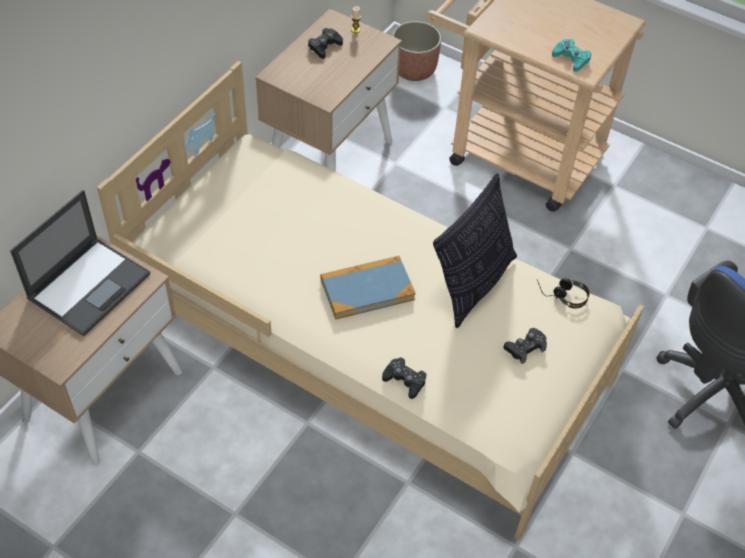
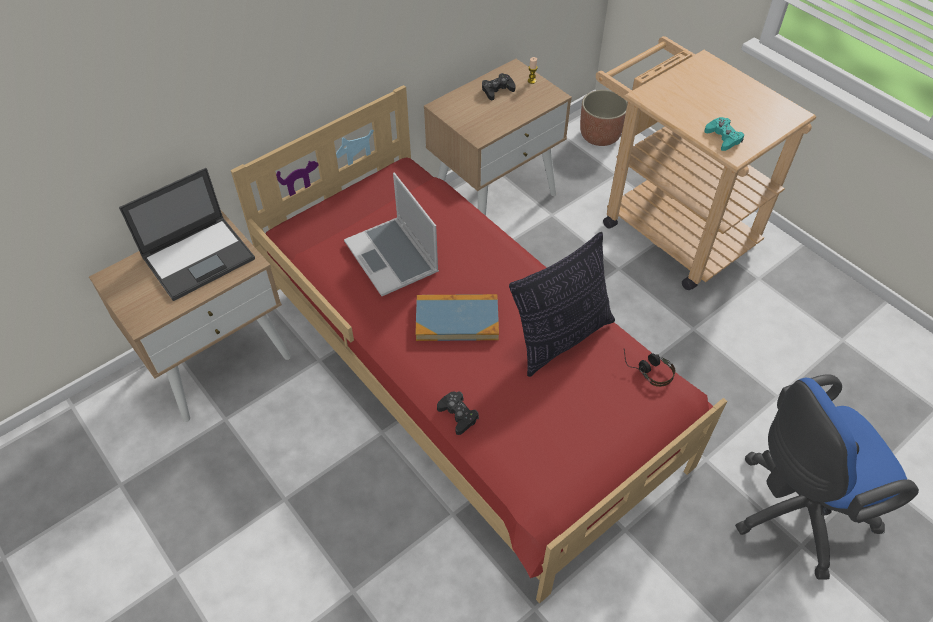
camera: 20 degrees right, 0 degrees up
beige bed [97,61,644,541] -> red bed [231,85,727,604]
black game controller [503,328,547,364] -> none
none -> laptop [344,173,439,296]

